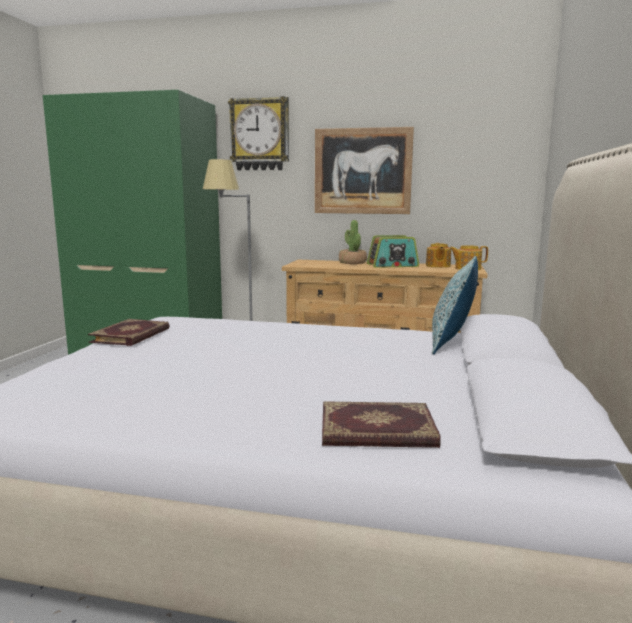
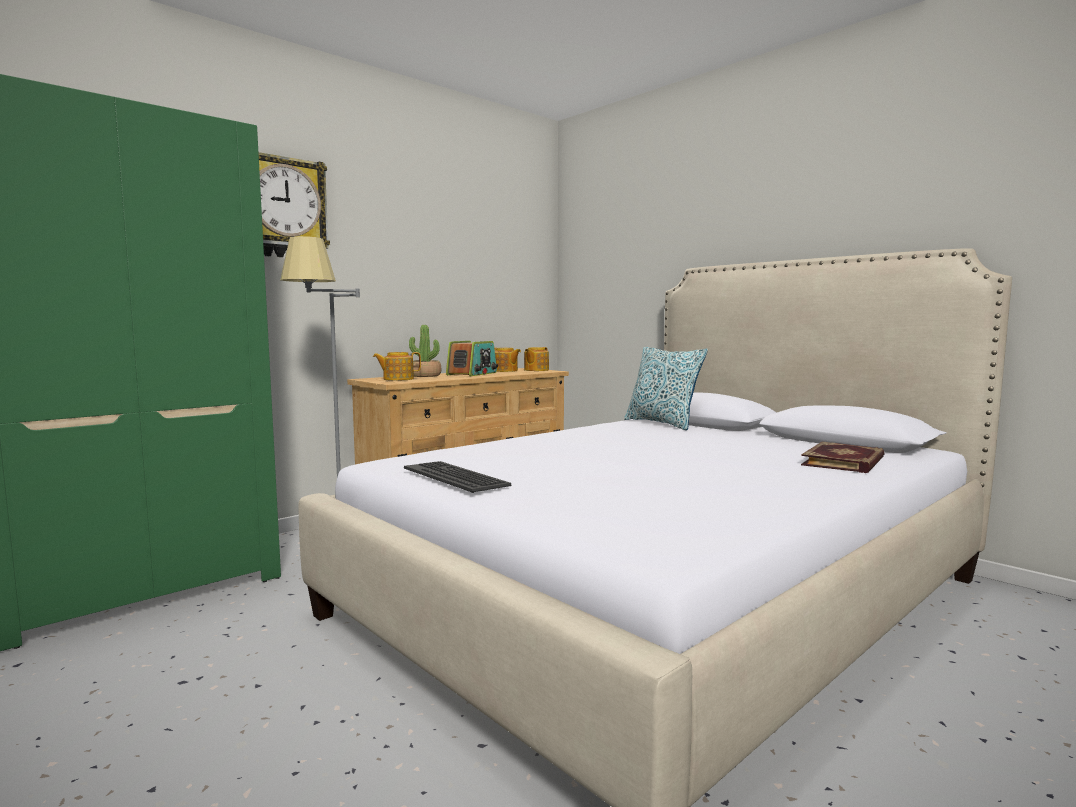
camera: 55 degrees left, 5 degrees down
book [88,319,170,346] -> keyboard [404,461,511,493]
picture [315,127,414,214] -> none
none -> teapot [373,352,421,381]

